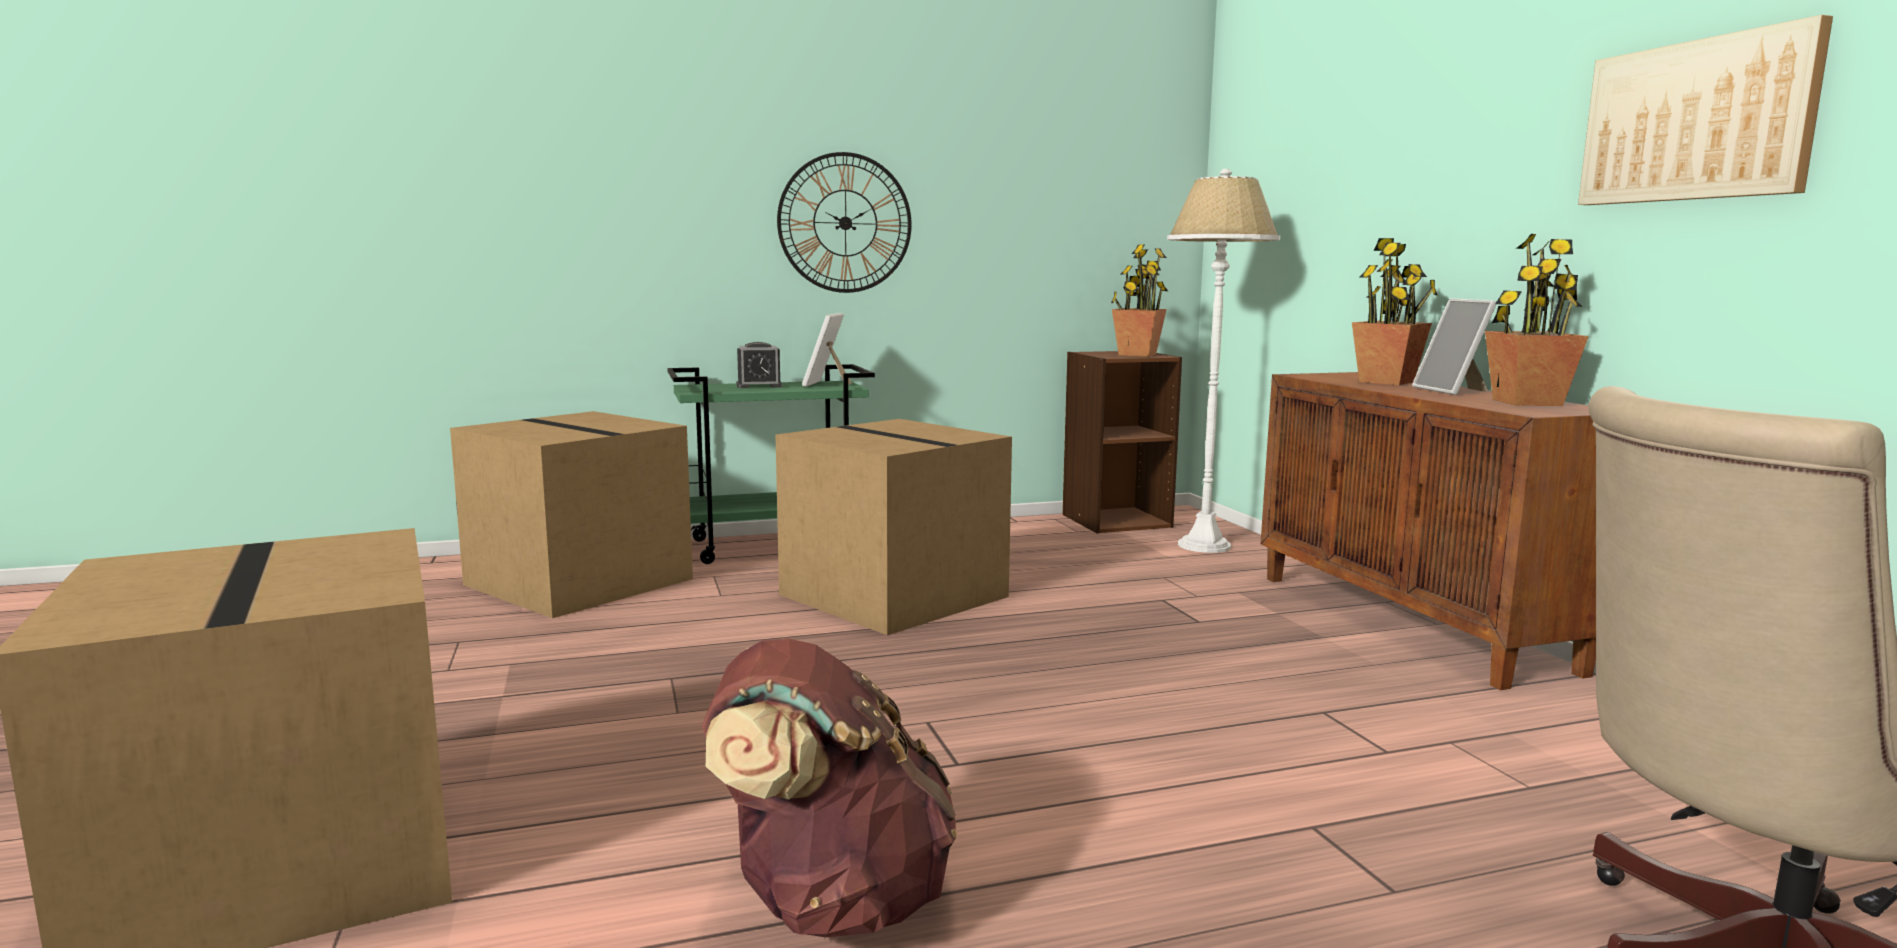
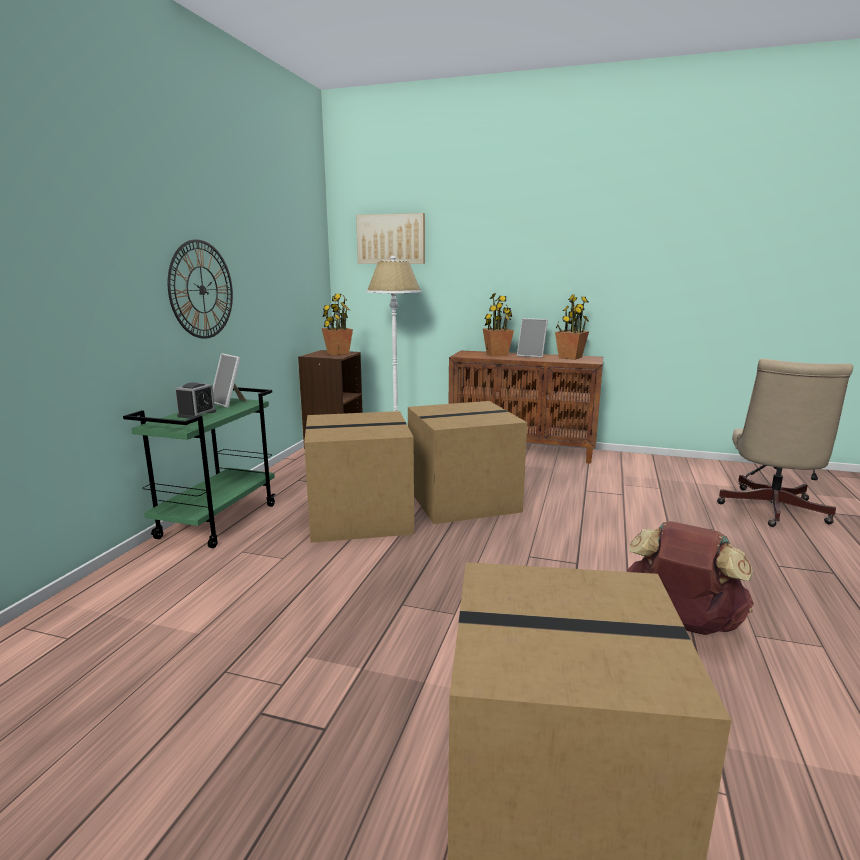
camera: 55 degrees left, 5 degrees up
cardboard box [450,411,693,618] -> cardboard box moved to [408,401,527,524]
picture [1578,15,1833,205] -> picture moved to [356,213,425,264]

